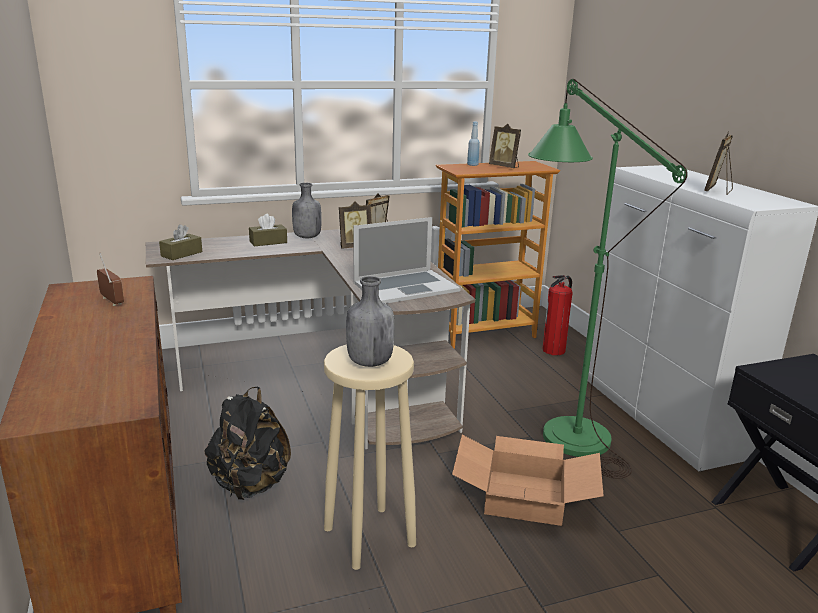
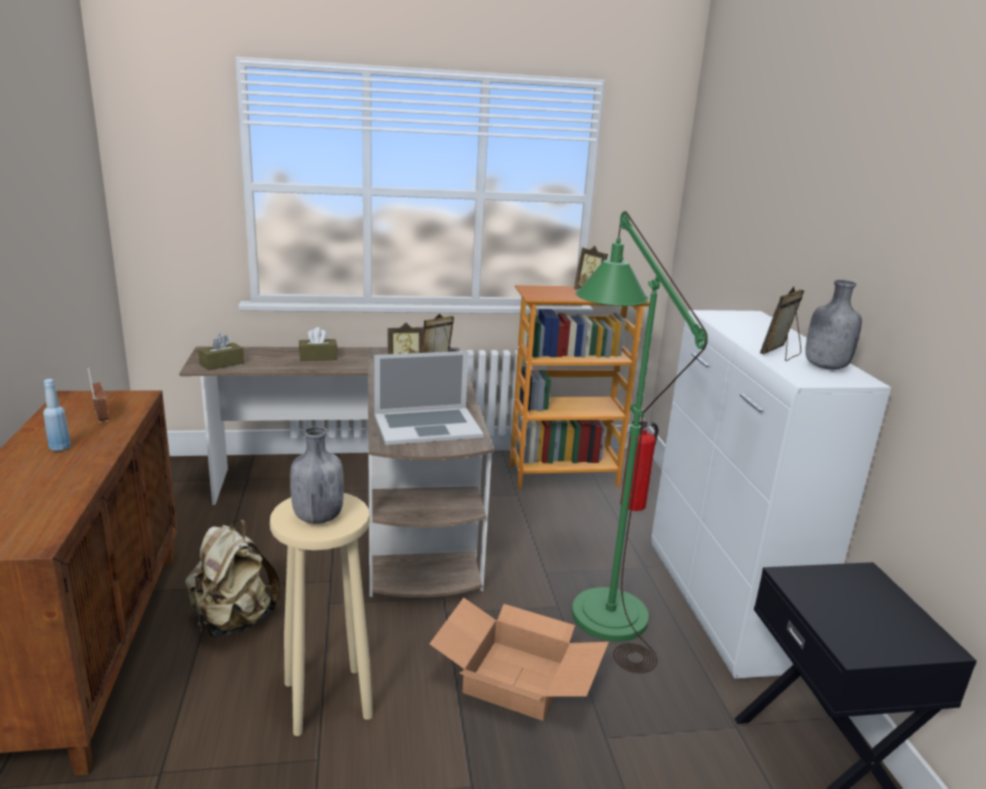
camera: 10 degrees right, 0 degrees up
black backpack [205,387,291,500] -> beige backpack [185,520,281,638]
grey bottle [292,183,322,238] -> grey bottle moved to [805,280,862,370]
blue bottle [467,122,480,166] -> blue bottle moved to [43,379,71,451]

